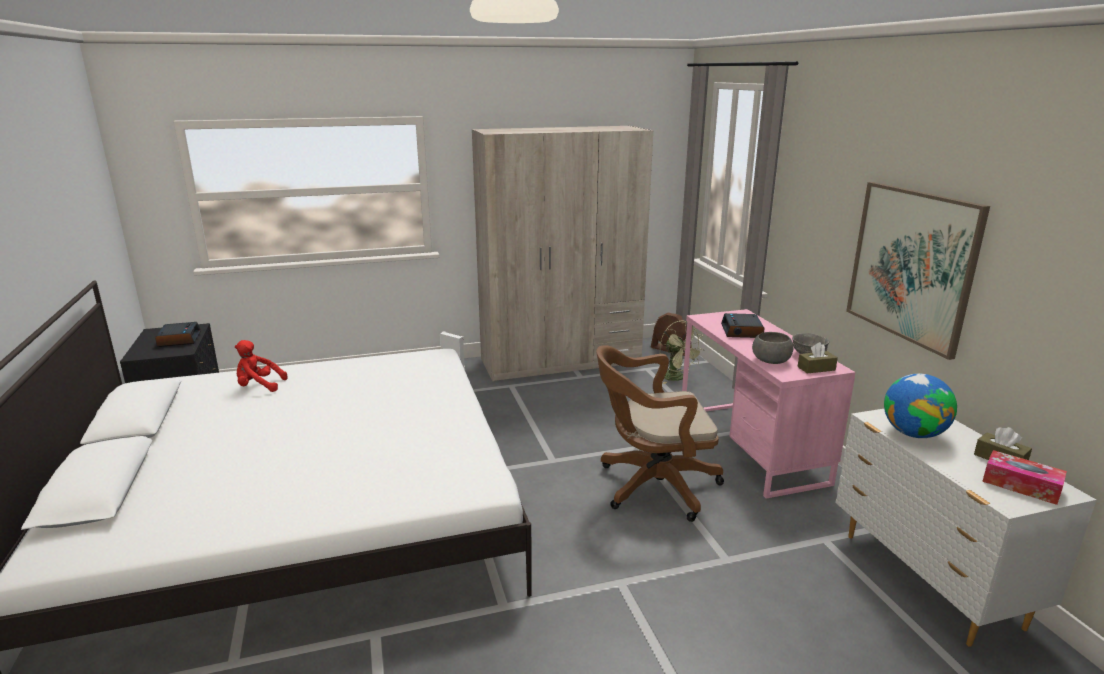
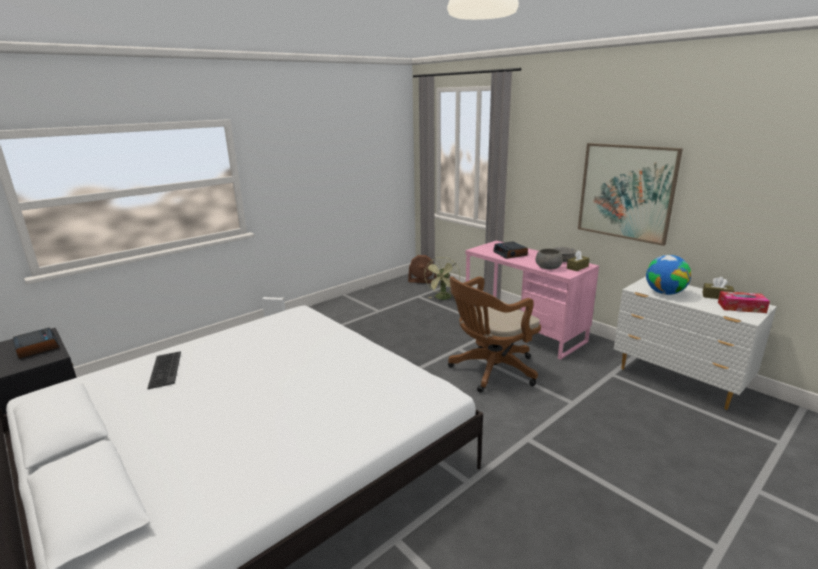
camera: 25 degrees left, 0 degrees up
red plush toy [235,340,288,392] -> keyboard [147,351,181,389]
beige wardrobe [472,126,653,381] -> none
green fan [660,320,704,384] -> green fan turned 75 degrees clockwise [424,257,460,300]

